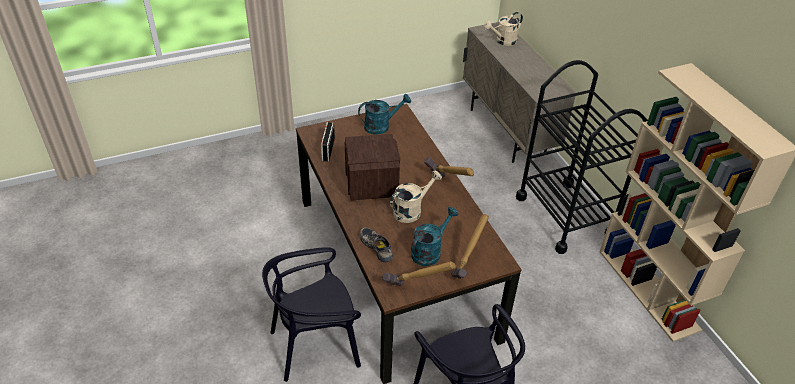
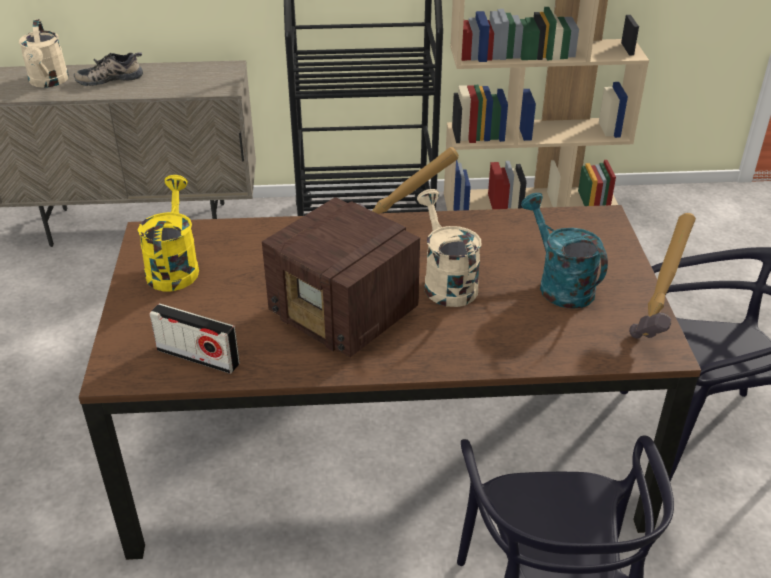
camera: 70 degrees left, 5 degrees down
radio [345,134,400,201] -> radio turned 150 degrees counterclockwise [262,197,420,357]
turquoise watering can [358,94,411,135] -> yellow watering can [138,175,199,292]
shoe [360,228,393,263] -> shoe moved to [74,52,143,86]
hammer [451,214,489,279] -> none

